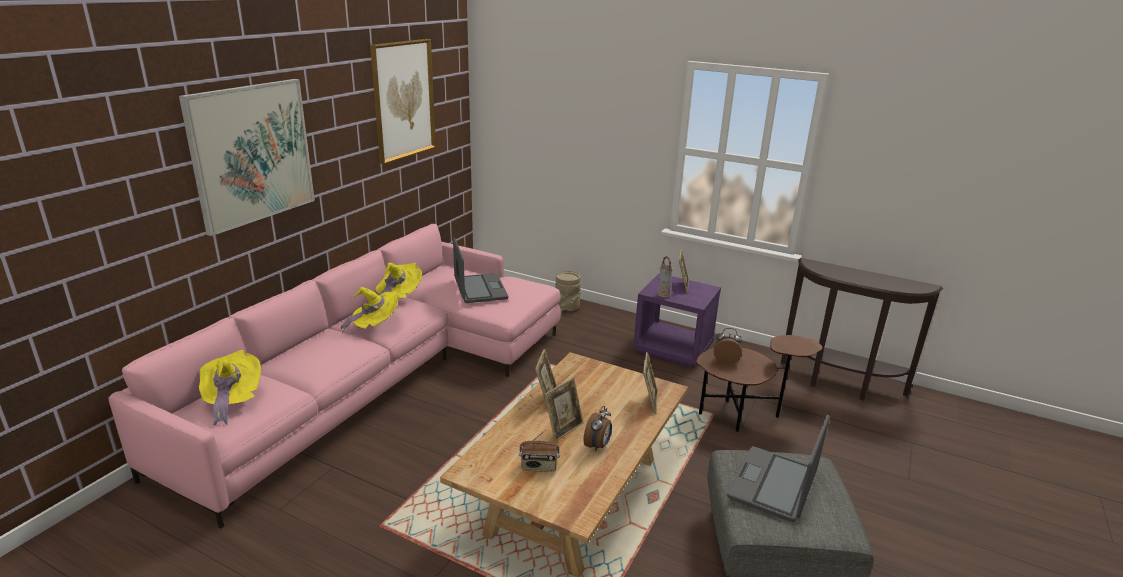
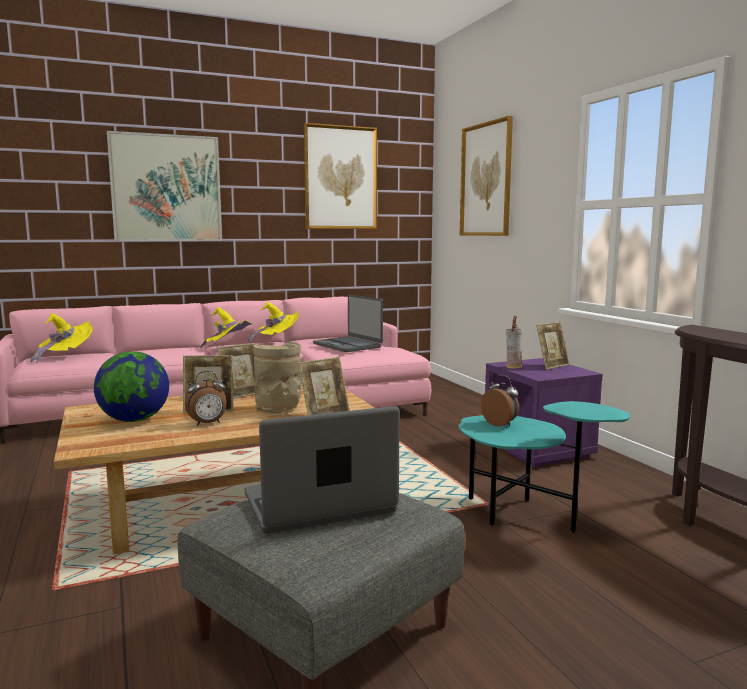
camera: 40 degrees right, 15 degrees down
laptop [453,238,508,303] -> laptop turned 120 degrees clockwise [313,295,383,352]
radio [519,429,560,472] -> globe [94,351,169,422]
beige vase [555,270,581,312] -> beige vase moved to [254,342,301,414]
brown side table [696,335,823,432] -> turquoise side table [459,401,630,533]
none -> picture [460,116,513,236]

